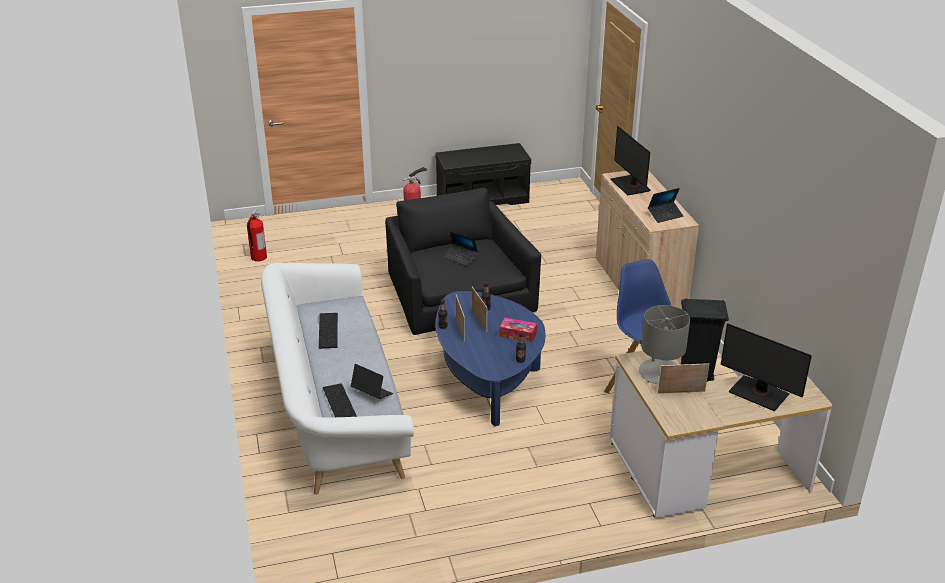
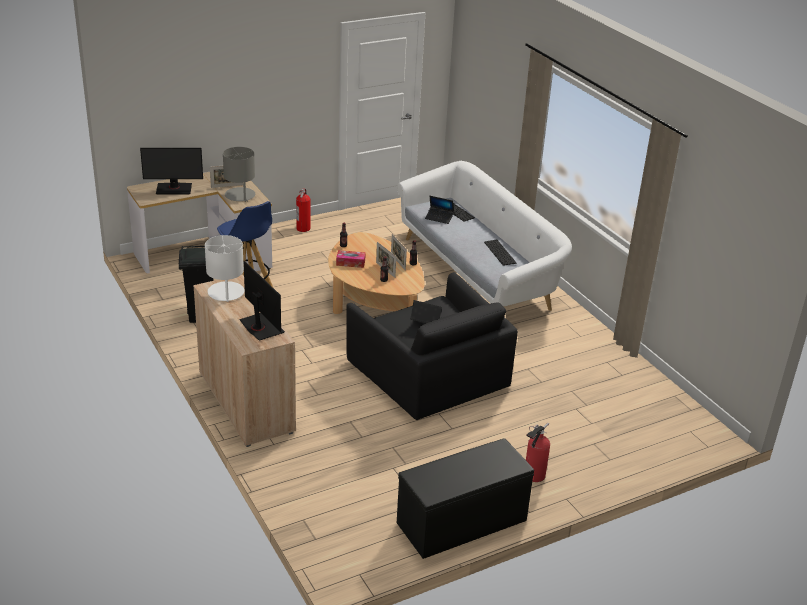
camera: 165 degrees right, 0 degrees up
fire extinguisher [247,207,267,262] -> fire extinguisher moved to [296,188,310,232]
blue coffee table [435,291,546,426] -> beige coffee table [328,232,425,314]
laptop [648,188,683,223] -> white table lamp [205,235,245,303]
monitor [721,323,812,411] -> monitor turned 150 degrees clockwise [140,148,203,194]

